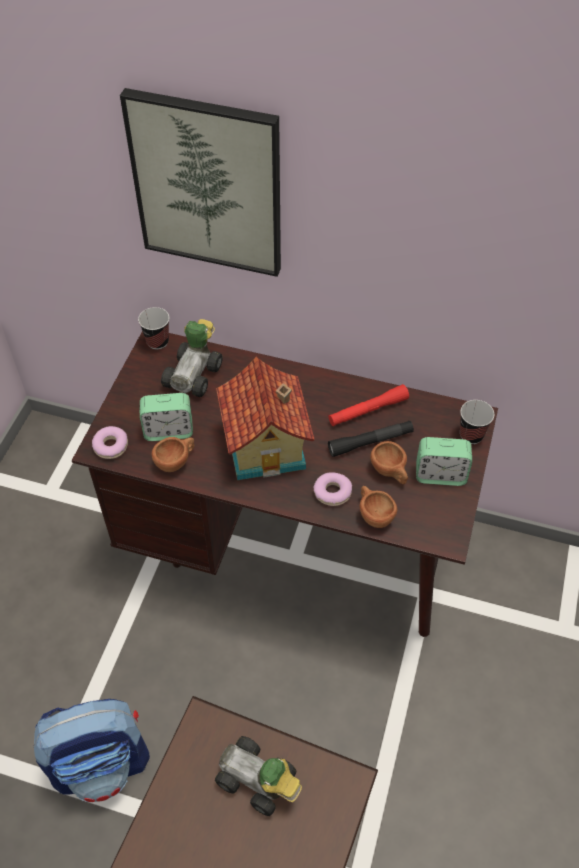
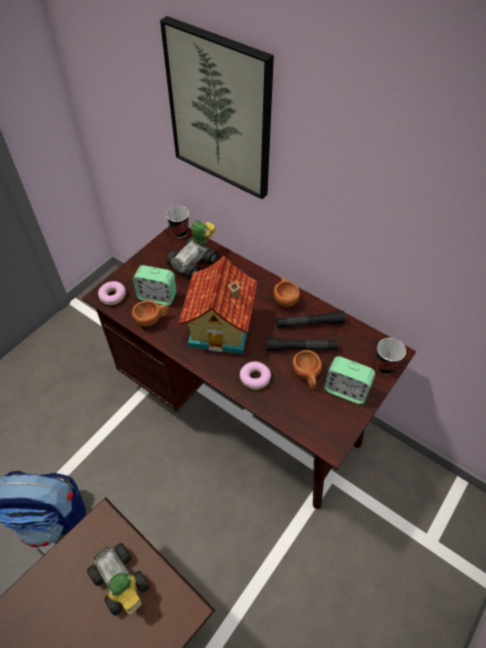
camera: 20 degrees right, 0 degrees up
red flashlight [328,384,409,426] -> black flashlight [276,311,346,328]
brown cup [359,486,397,528] -> brown cup moved to [274,277,300,307]

